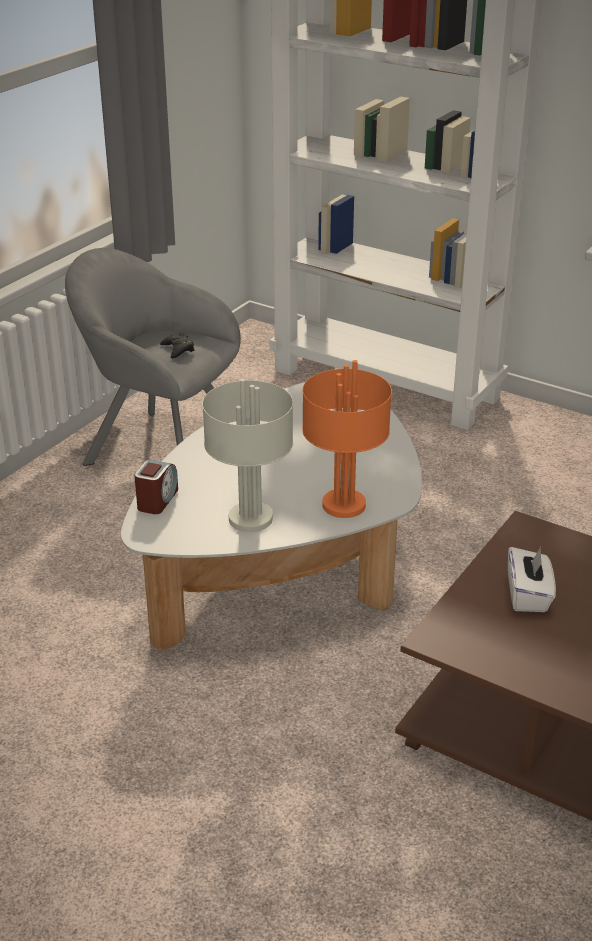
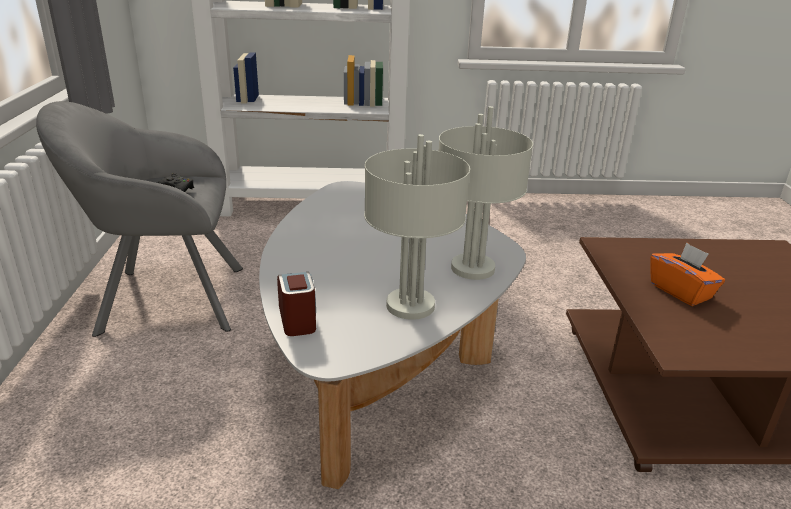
camera: 35 degrees left, 5 degrees down
orange table lamp [302,360,392,518] -> grey table lamp [439,106,533,280]
white tissue box [508,547,556,612] -> orange tissue box [650,243,725,306]

